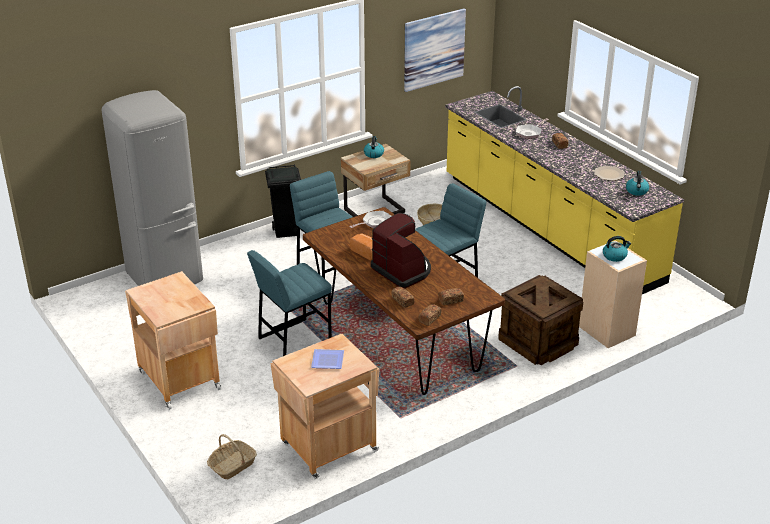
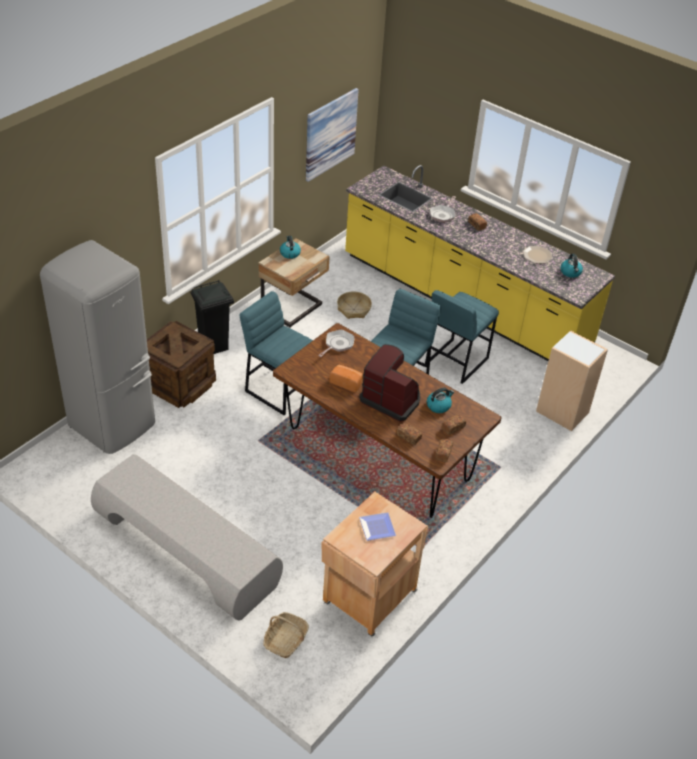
camera: 20 degrees left, 10 degrees up
brown cart [125,271,221,410] -> grey bench [91,454,283,620]
blue stool [247,250,332,356] -> blue stool moved to [425,290,499,384]
crate [498,275,583,365] -> crate moved to [147,321,216,408]
kettle [603,236,631,262] -> kettle moved to [427,388,454,413]

